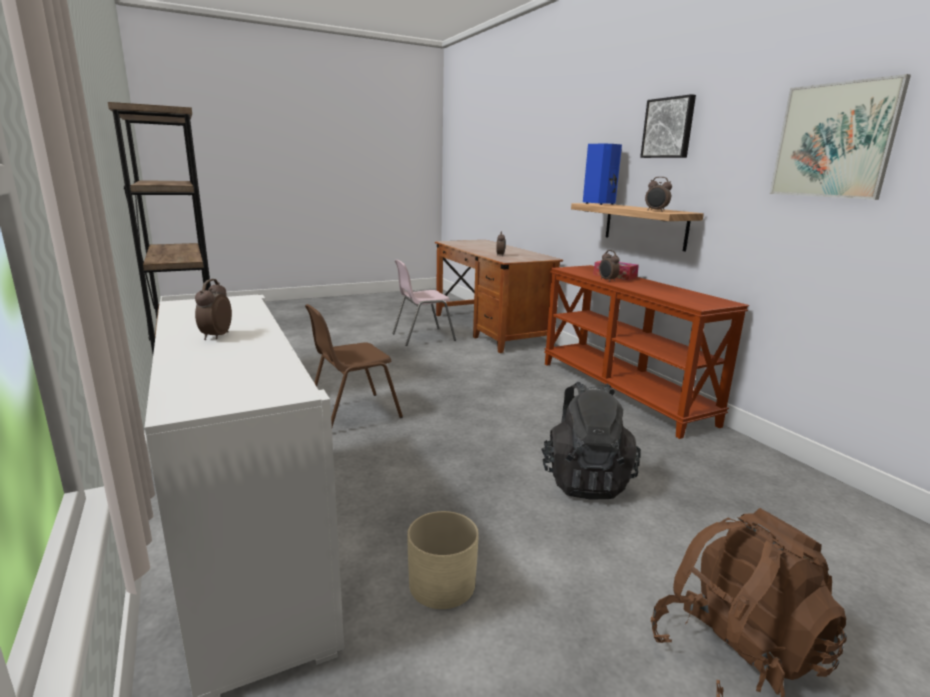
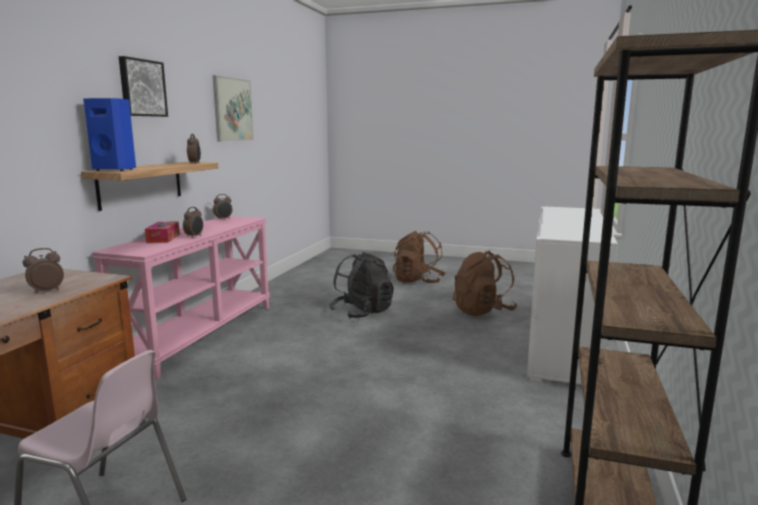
camera: 135 degrees left, 5 degrees down
alarm clock [195,279,232,340] -> alarm clock moved to [213,194,232,220]
brown chair [305,304,403,427] -> none
beige planter [407,511,479,609] -> brown backpack [453,251,517,316]
brown console table [544,265,749,439] -> pink console table [91,216,270,380]

